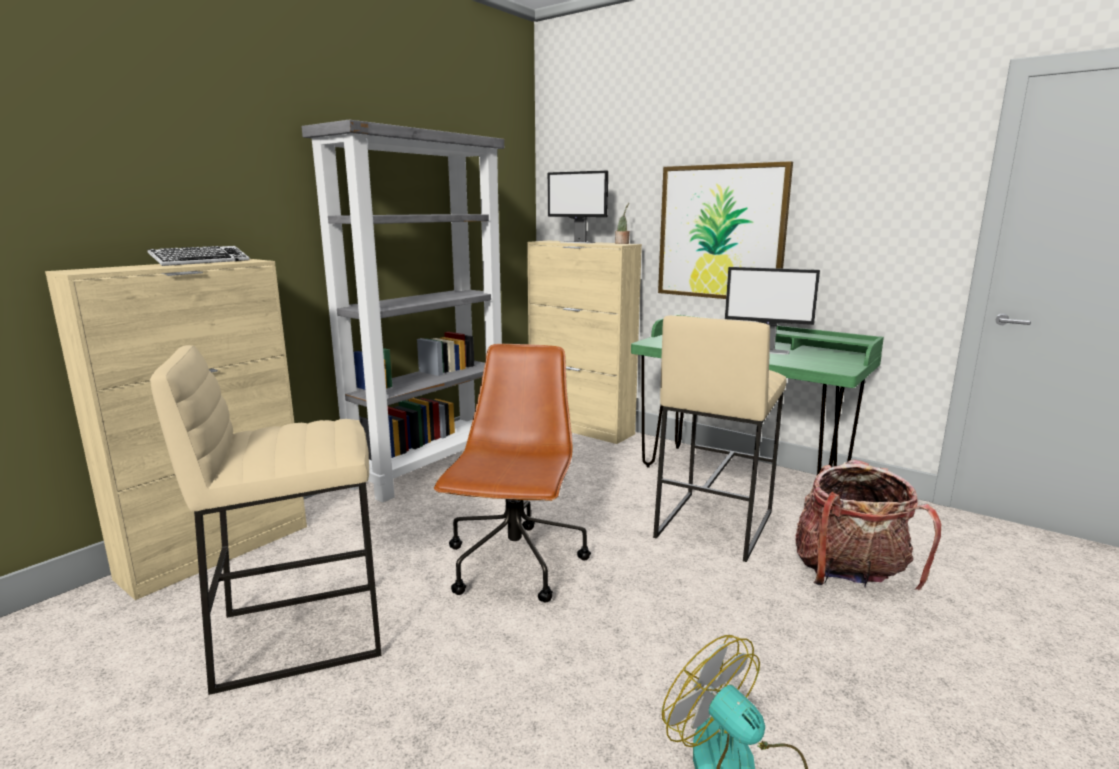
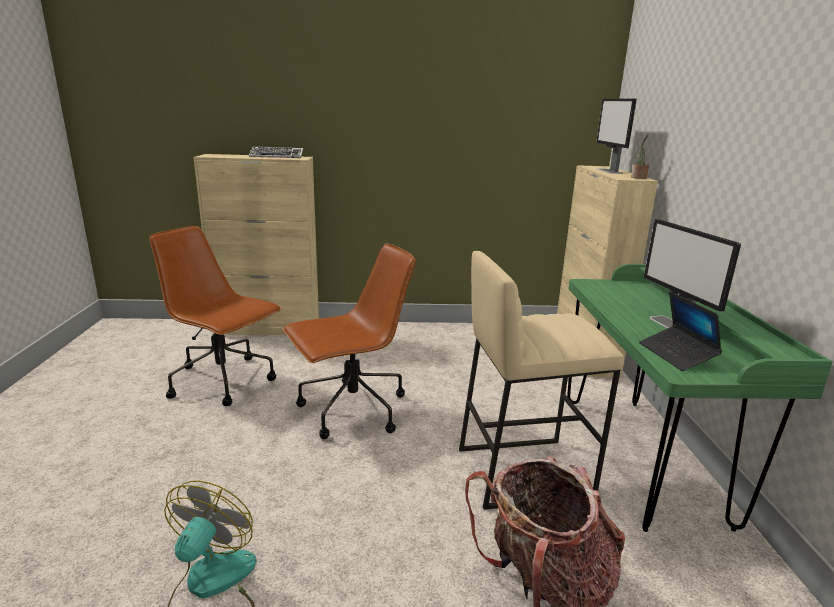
camera: 50 degrees right, 5 degrees up
beige stool [150,345,381,695] -> brown office chair [149,226,282,406]
grey bookcase [301,120,504,503] -> none
picture [658,161,793,299] -> none
none -> laptop [639,291,722,371]

